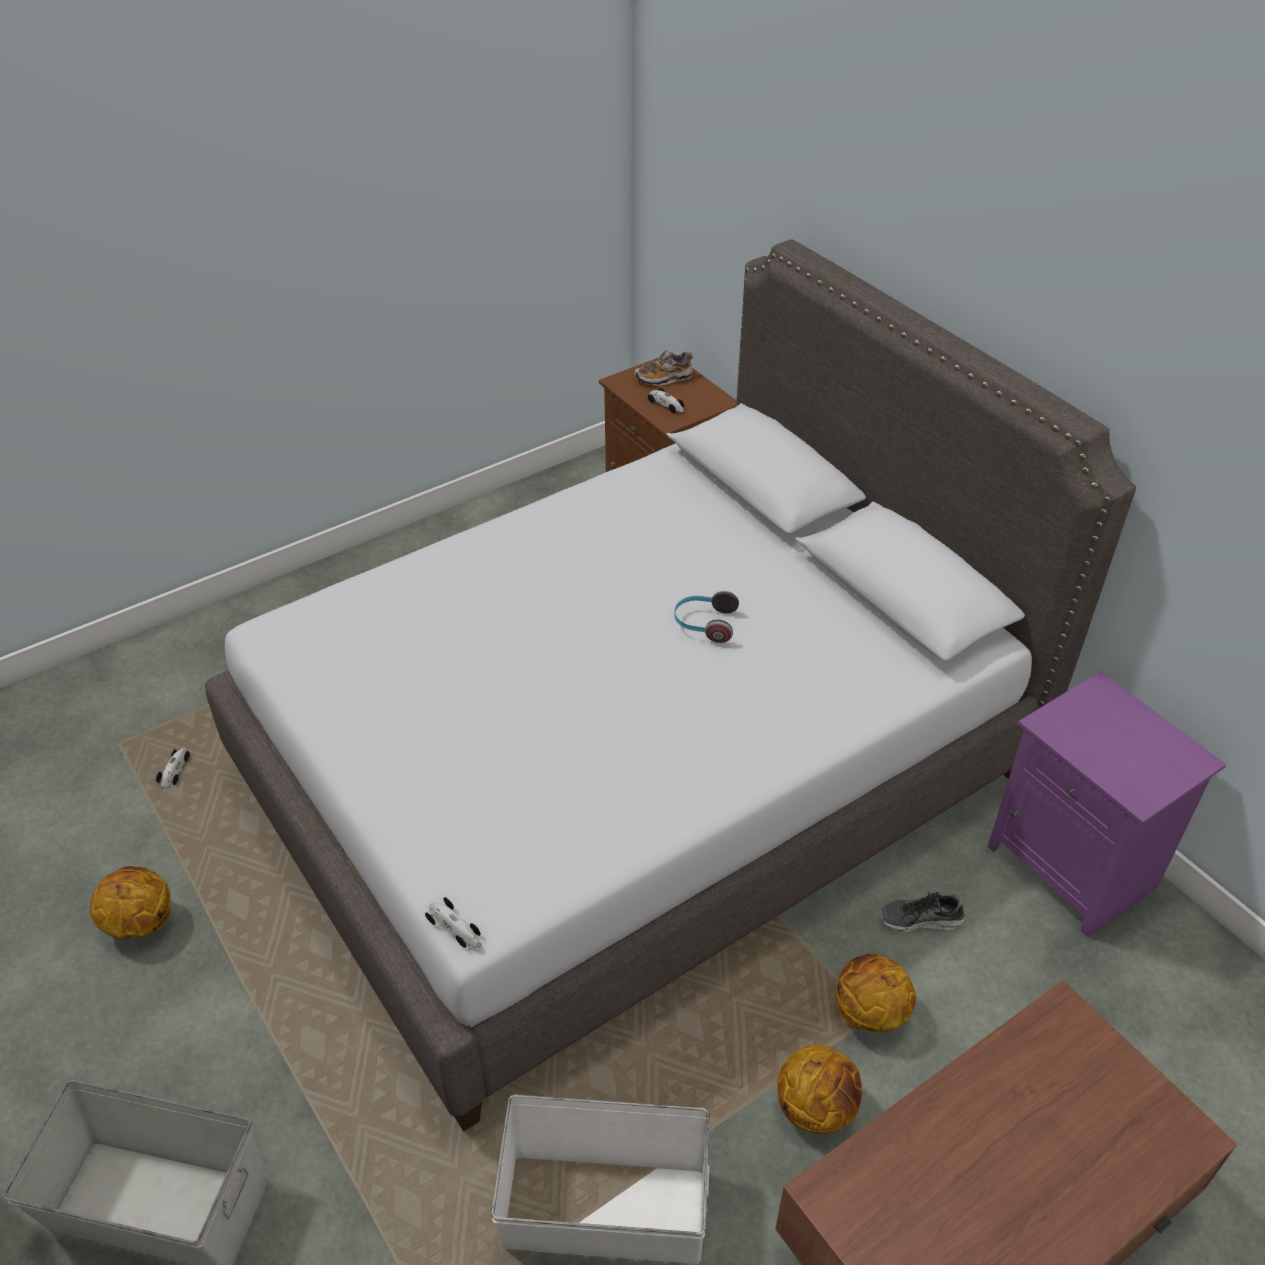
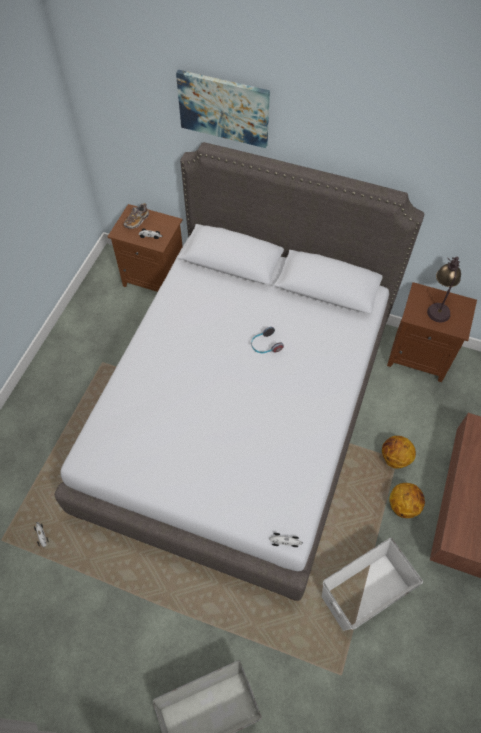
camera: 35 degrees left, 15 degrees up
basketball [90,866,171,939] -> none
shoe [880,892,965,932] -> none
purple nightstand [987,671,1226,937] -> brown nightstand [387,282,477,382]
none -> picture [176,70,270,148]
none -> table lamp [427,257,461,322]

